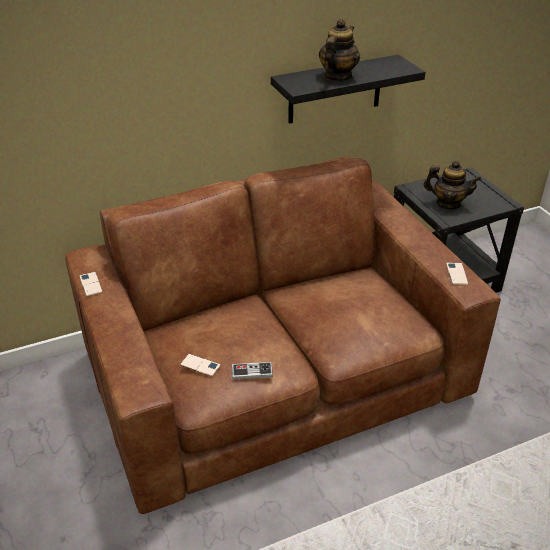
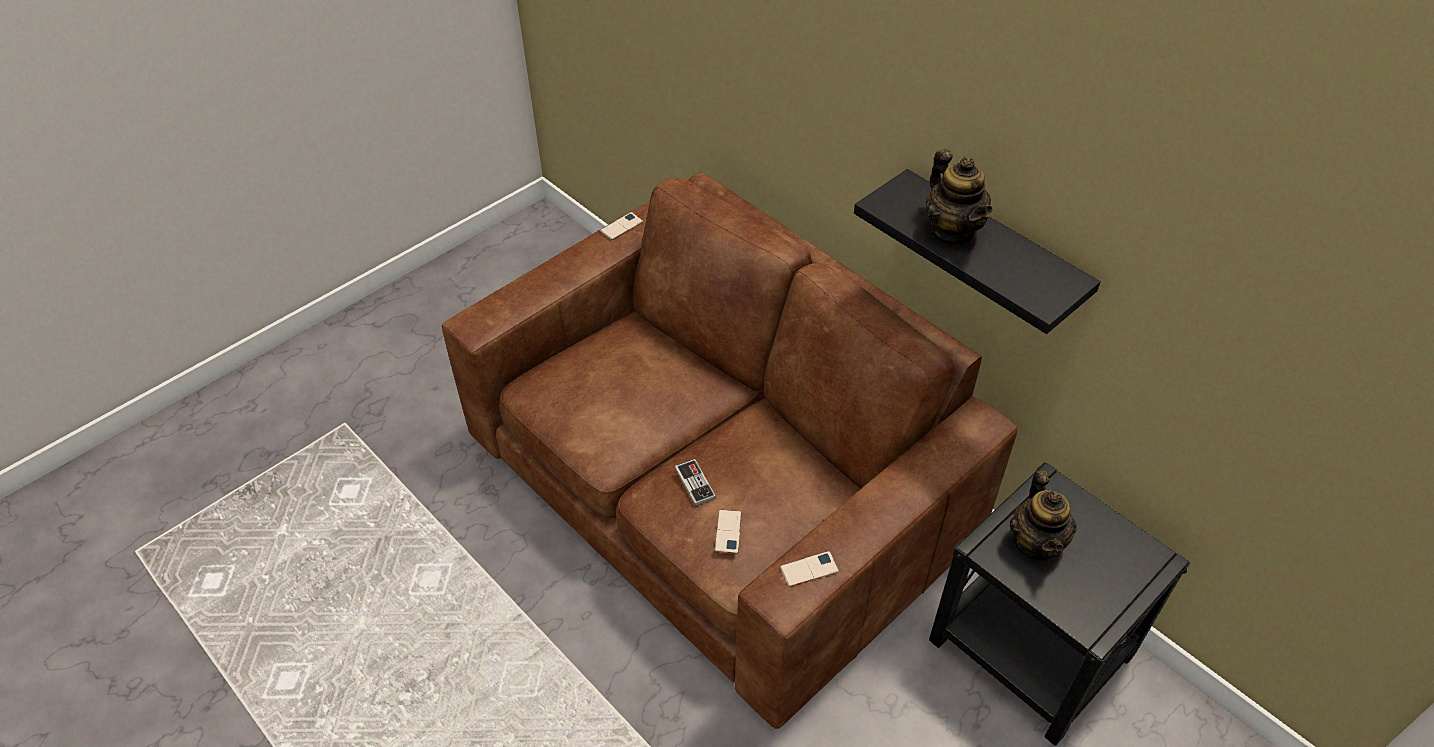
camera: 70 degrees right, 10 degrees up
phone [180,354,221,377] -> phone moved to [715,510,742,554]
game controller [232,362,273,380] -> game controller moved to [675,459,716,506]
teapot [319,19,360,81] -> teapot turned 60 degrees clockwise [926,149,993,246]

